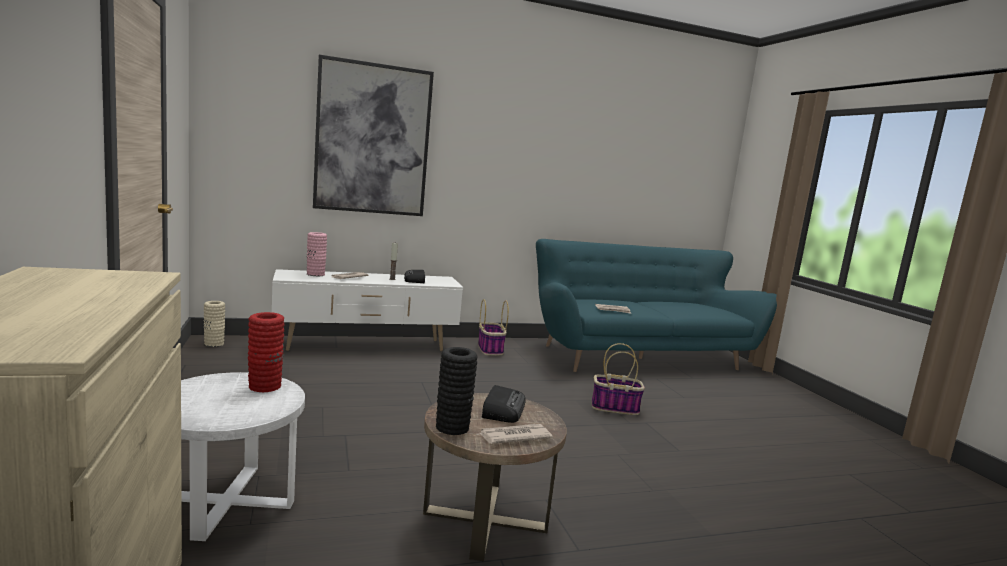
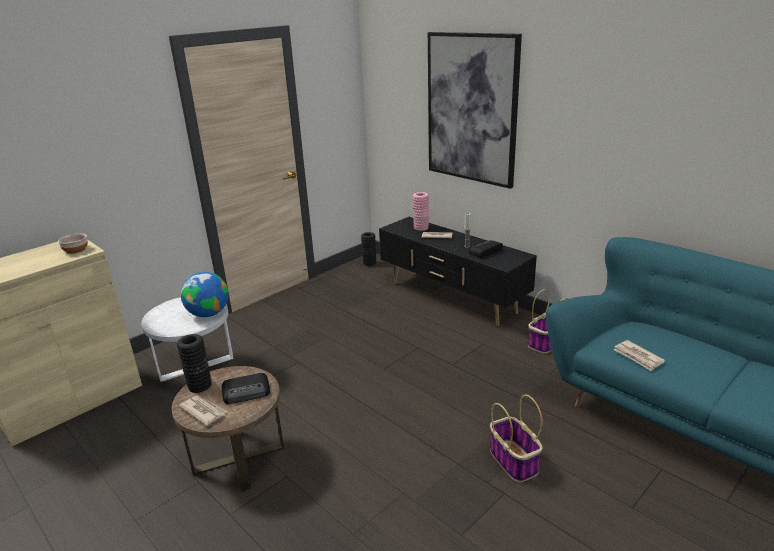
camera: 65 degrees right, 15 degrees up
beige vase [204,301,225,347] -> black vase [361,232,376,266]
red vase [248,312,285,392] -> globe [181,272,228,317]
white tv stand [272,269,463,351] -> black tv stand [379,217,537,327]
none -> bowl [58,233,88,254]

